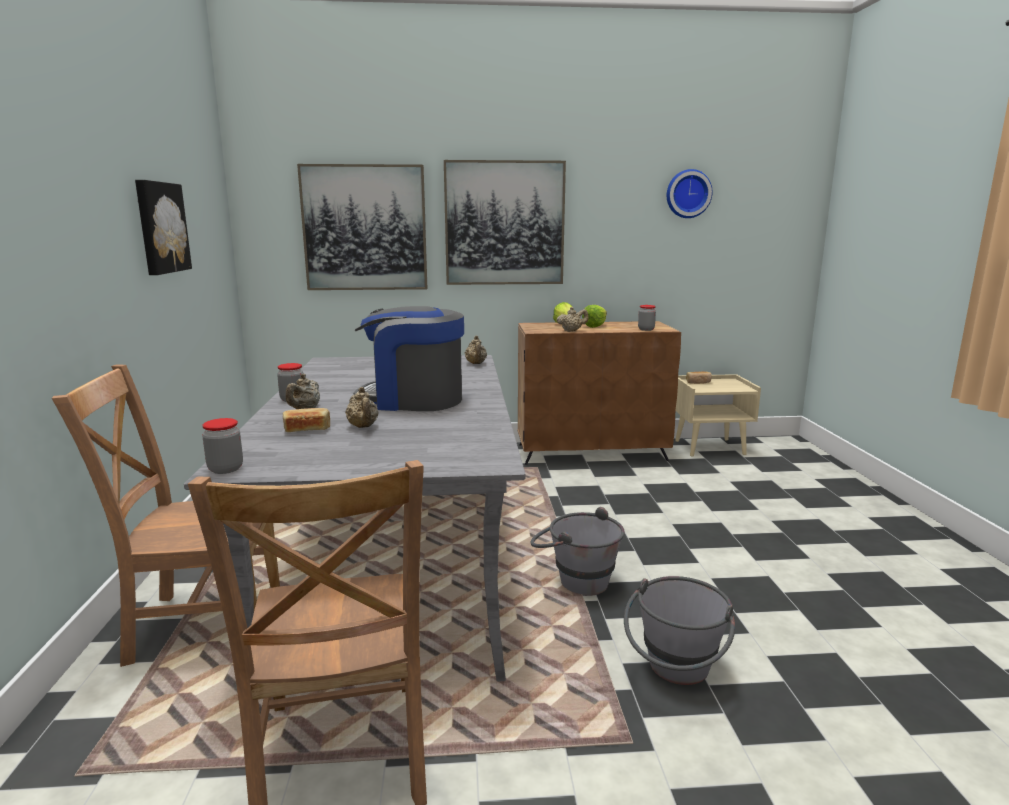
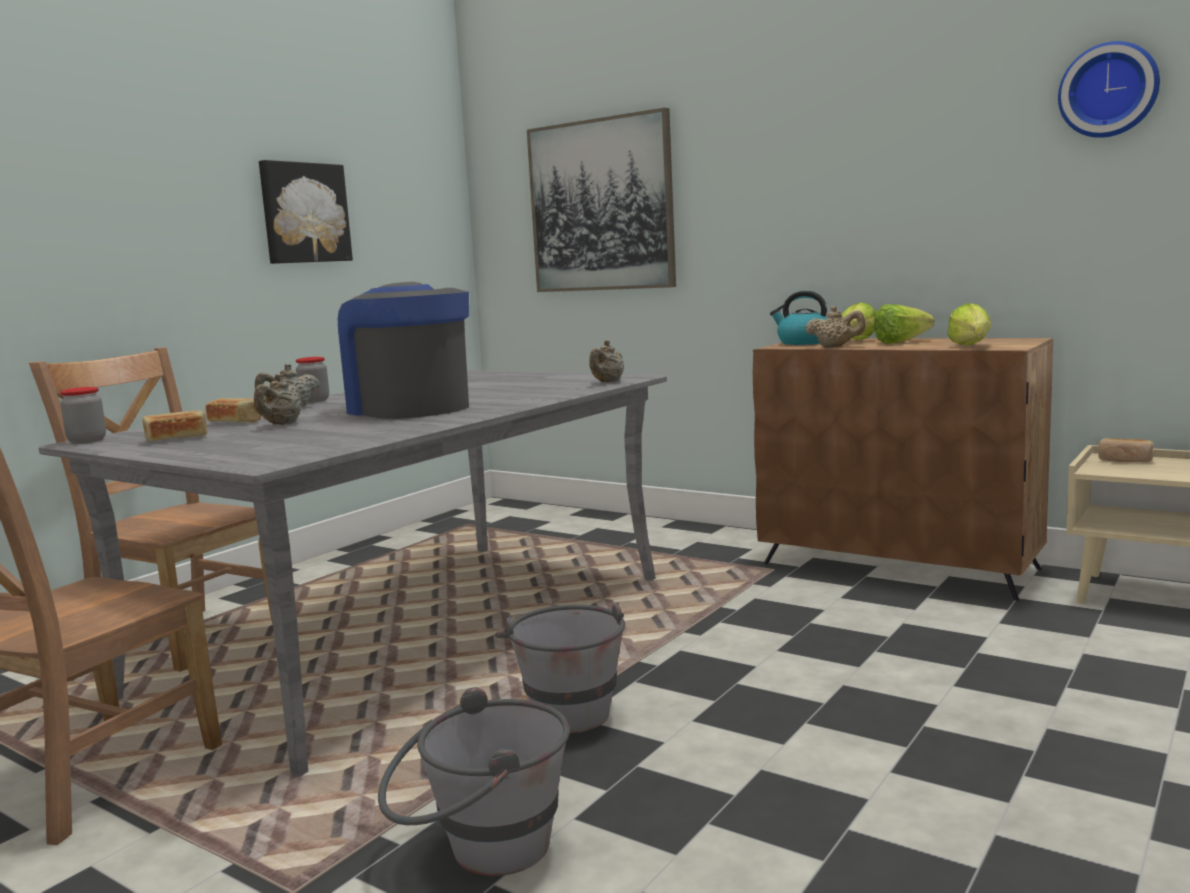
camera: 40 degrees right, 5 degrees down
picture [444,160,566,285] -> none
jar [638,305,656,331] -> lettuce [947,303,991,345]
none -> bread [142,410,207,441]
none -> kettle [770,291,827,345]

